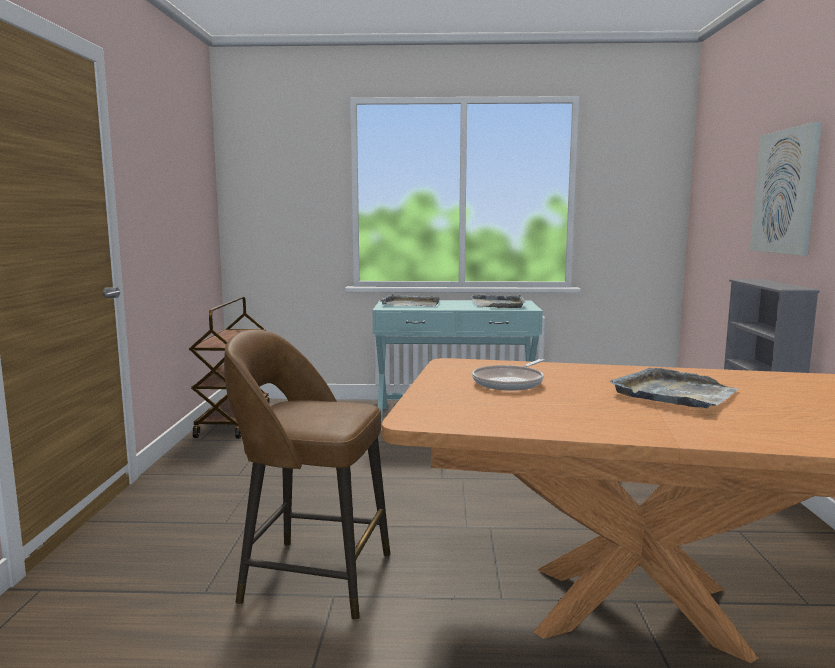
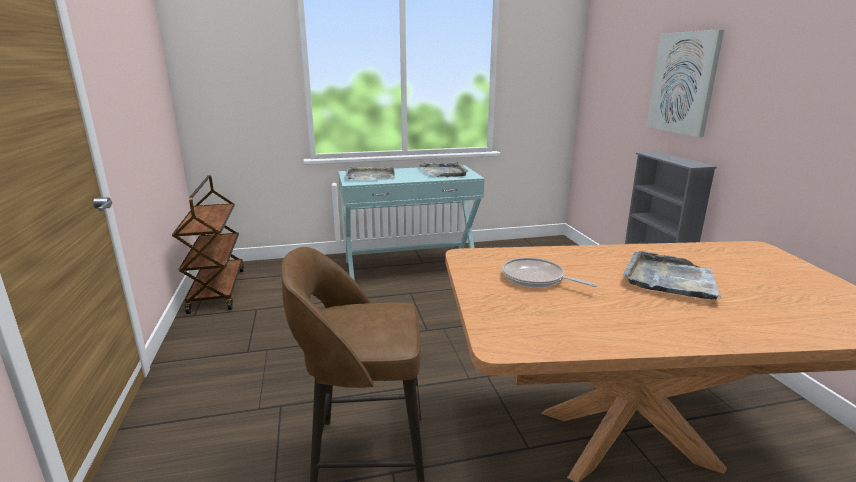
camera: 15 degrees left, 10 degrees up
frying pan [472,359,545,391] -> frying pan turned 105 degrees clockwise [502,257,597,288]

